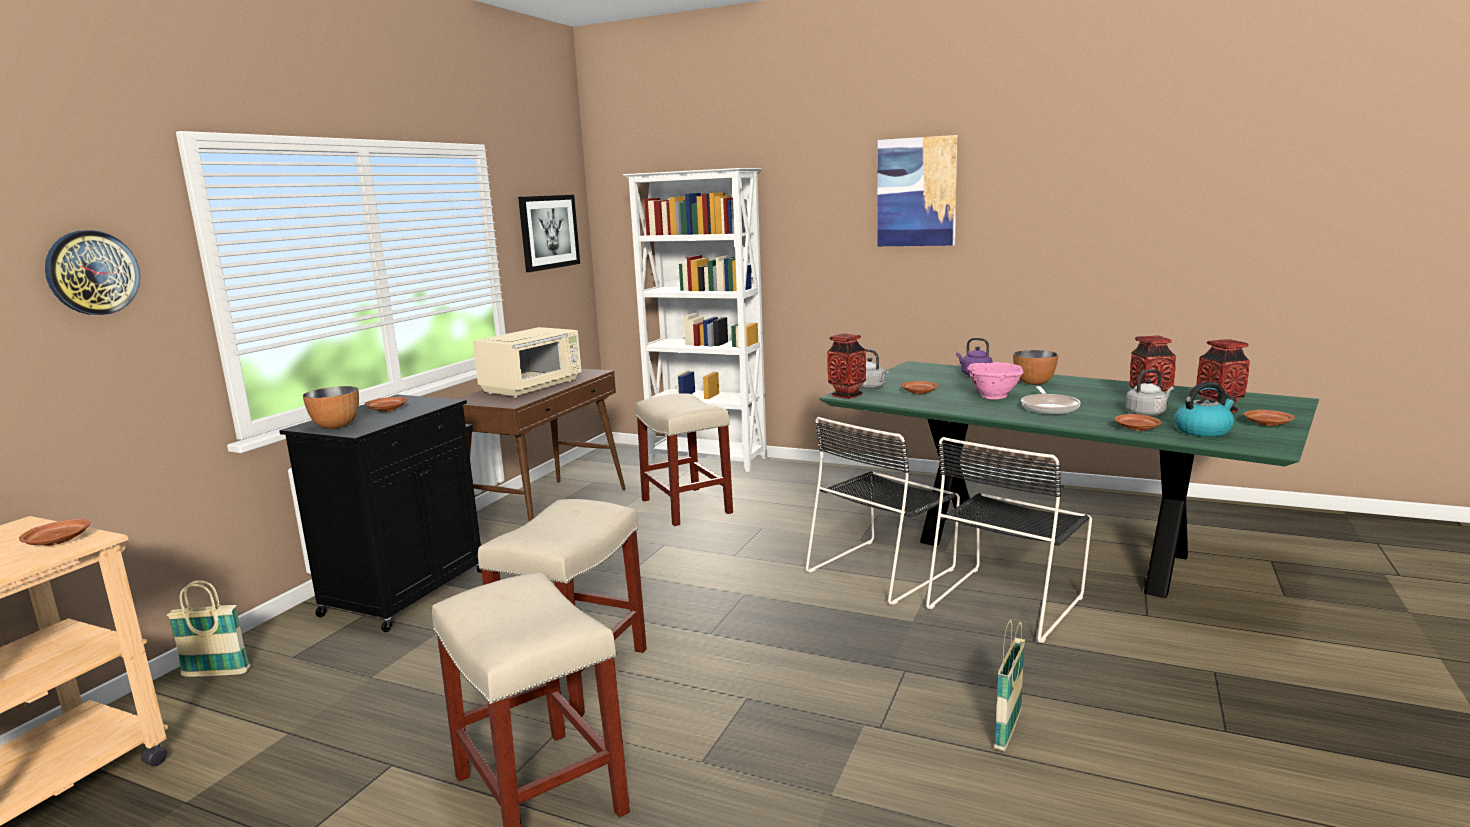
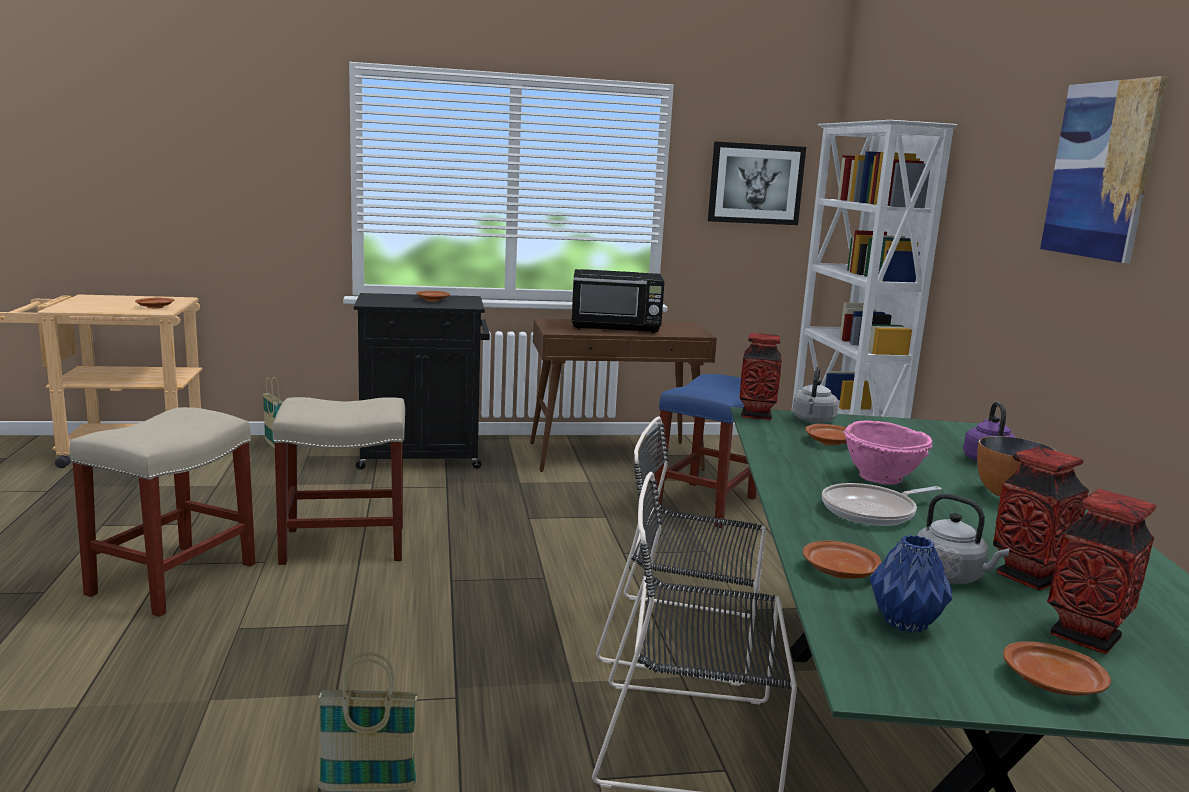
camera: 55 degrees right, 0 degrees up
wall clock [45,230,140,315] -> none
bowl [303,386,359,429] -> none
beige microwave [473,327,581,397] -> black microwave [572,269,665,333]
beige stool [635,393,733,526] -> blue stool [652,374,757,528]
kettle [1174,382,1236,437] -> blue vase [870,535,952,633]

